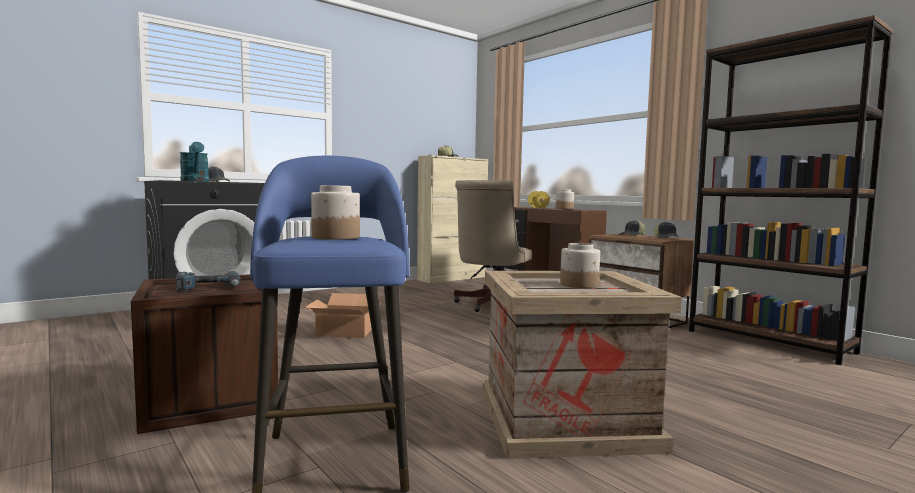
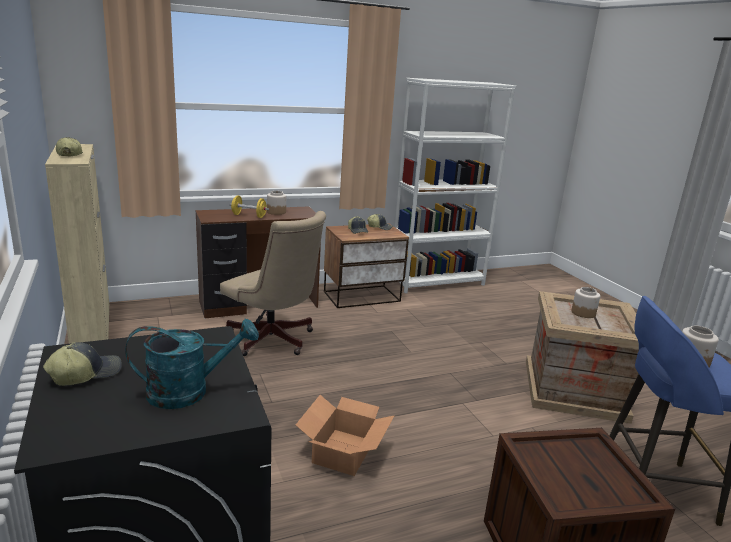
camera: 75 degrees left, 15 degrees up
power drill [176,271,241,291] -> none
brown bookcase [689,15,893,365] -> white bookcase [394,78,516,293]

